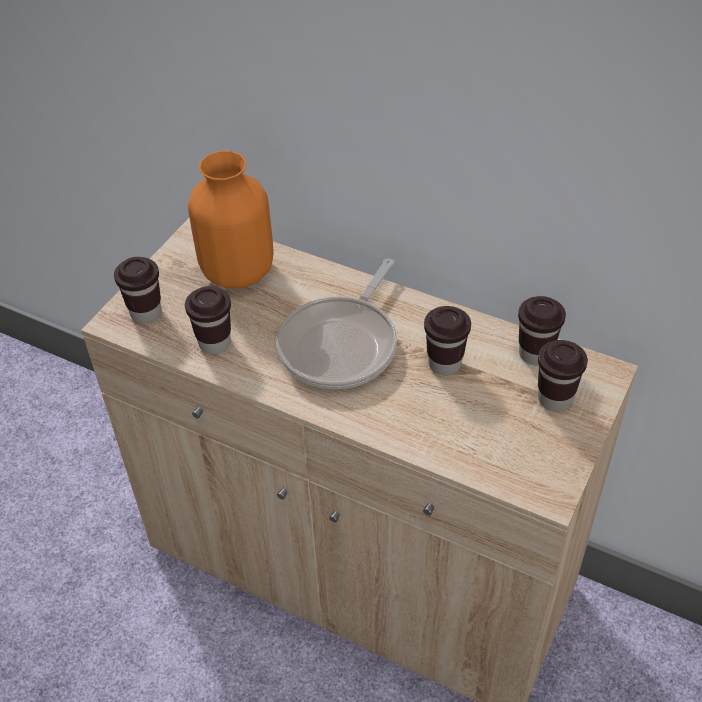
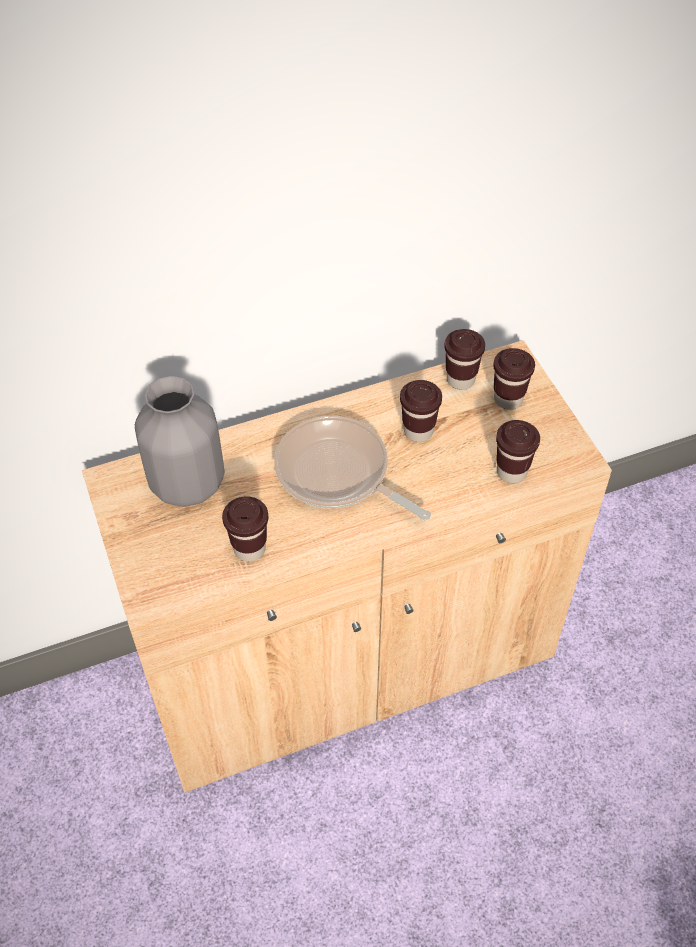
camera: 50 degrees left, 5 degrees up
brown cup [114,257,161,324] -> brown cup moved to [496,420,540,483]
orange vase [188,151,274,288] -> grey vase [135,376,224,507]
frying pan [277,259,397,389] -> frying pan turned 150 degrees clockwise [274,416,431,521]

